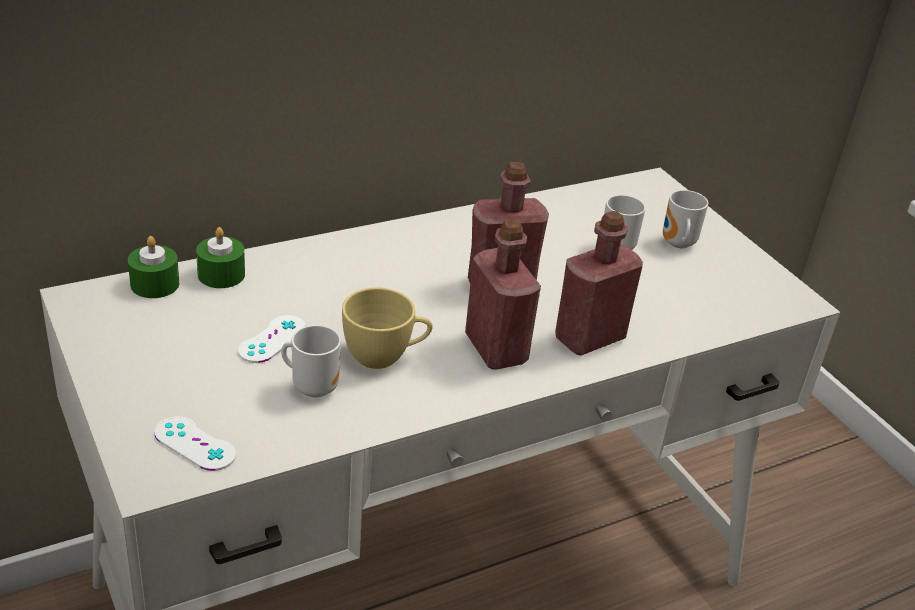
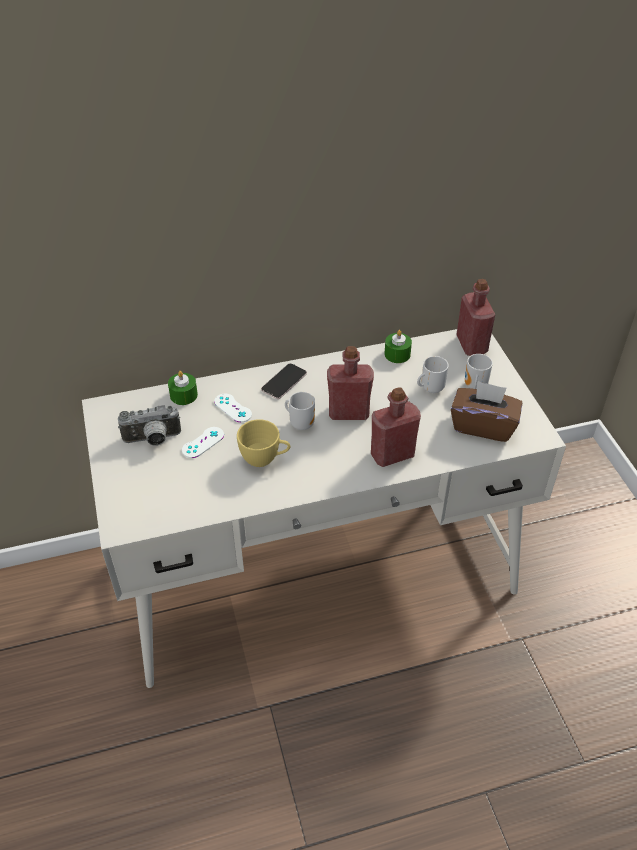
camera: 15 degrees right, 10 degrees up
green candle [128,236,179,298] -> green candle moved to [384,330,412,363]
white game controller [154,416,236,471] -> white game controller moved to [214,394,252,422]
mug [281,325,341,398] -> mug moved to [285,392,315,430]
red bottle [465,219,541,370] -> red bottle moved to [456,279,495,356]
none -> camera [118,405,181,446]
none -> phone [261,363,307,399]
none -> brown tissue box [451,381,522,442]

